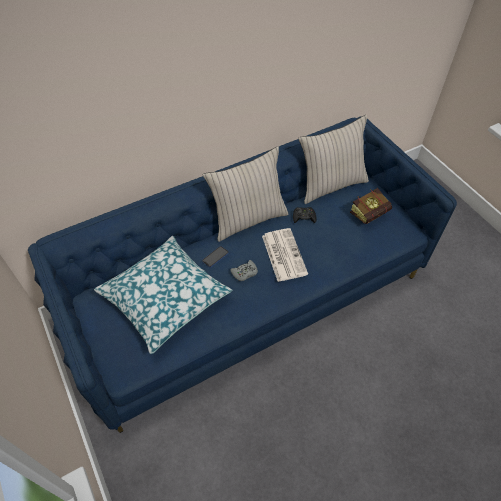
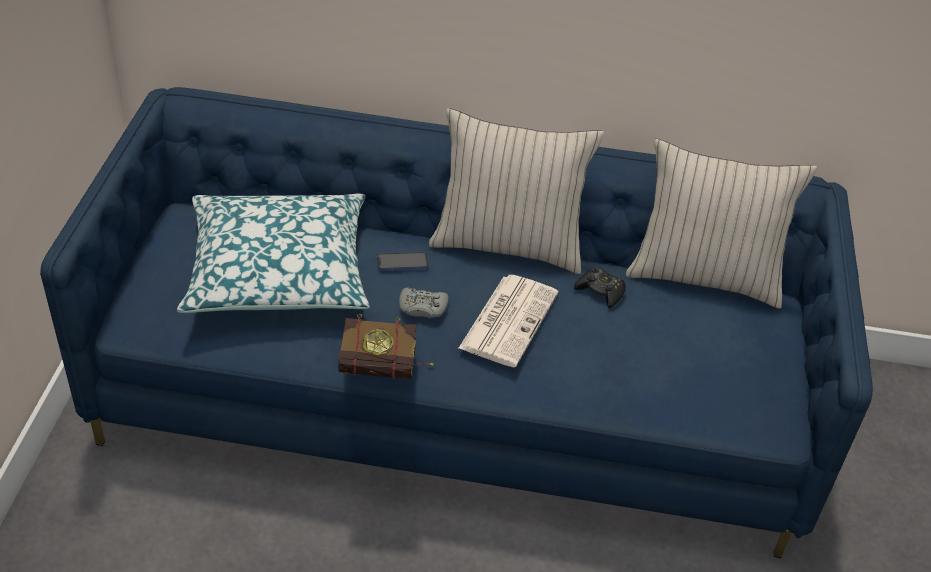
camera: 35 degrees right, 10 degrees down
book [350,188,392,224] -> book moved to [338,314,433,379]

